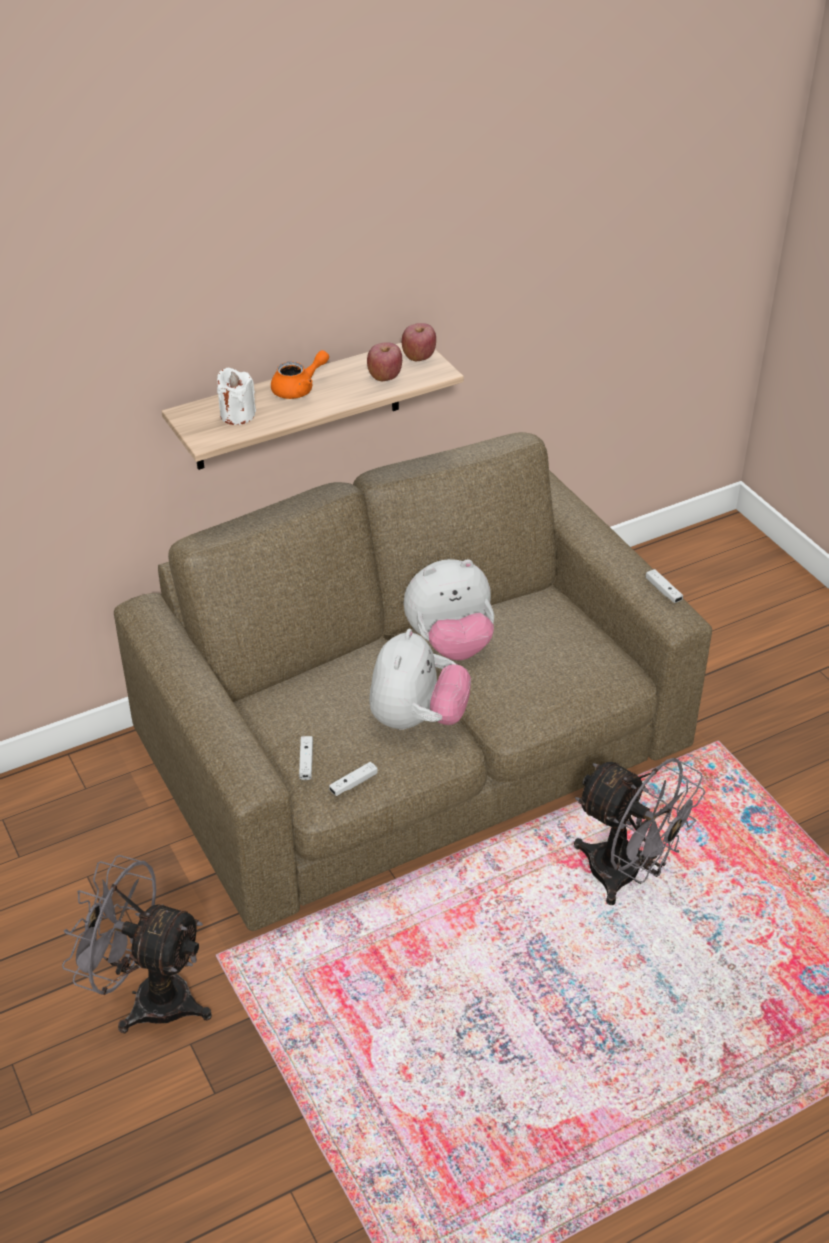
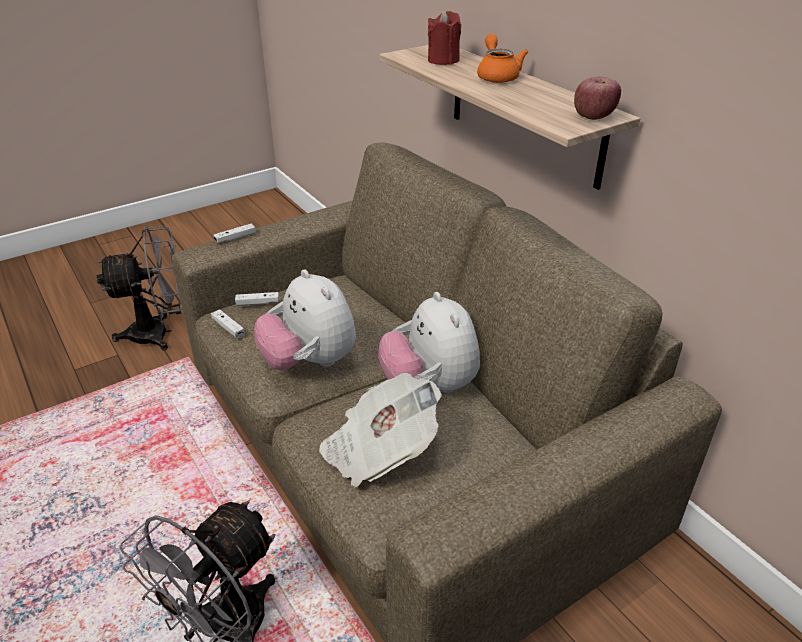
camera: 85 degrees right, 5 degrees down
grey fan [62,855,212,1033] -> grey fan turned 60 degrees clockwise [96,226,182,351]
white candle [217,368,256,425] -> red candle [428,10,461,65]
orange teapot [271,350,329,399] -> orange teapot turned 150 degrees counterclockwise [477,34,528,83]
apple [367,342,402,381] -> none
plush toy [369,629,471,730] -> plush toy turned 45 degrees clockwise [254,269,356,370]
white game controller [646,569,683,603] -> white game controller moved to [213,224,256,243]
none -> newspaper [319,373,442,487]

